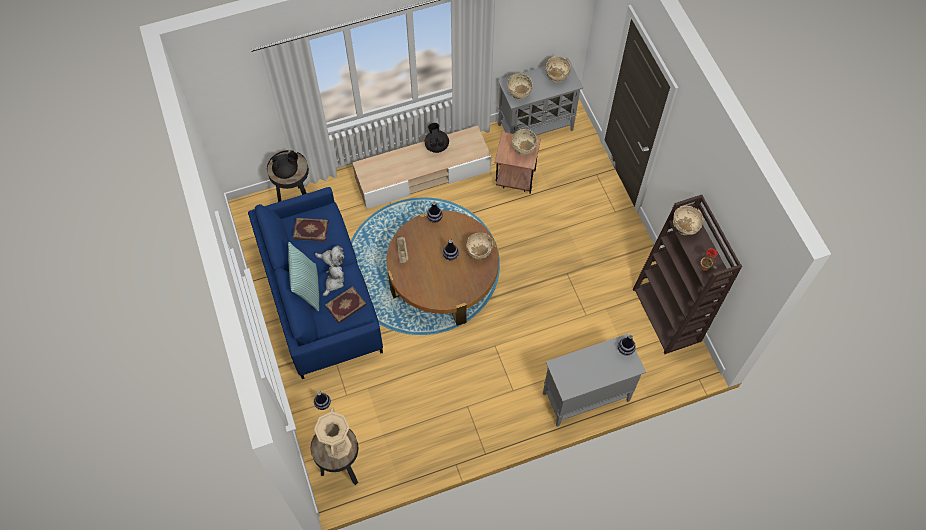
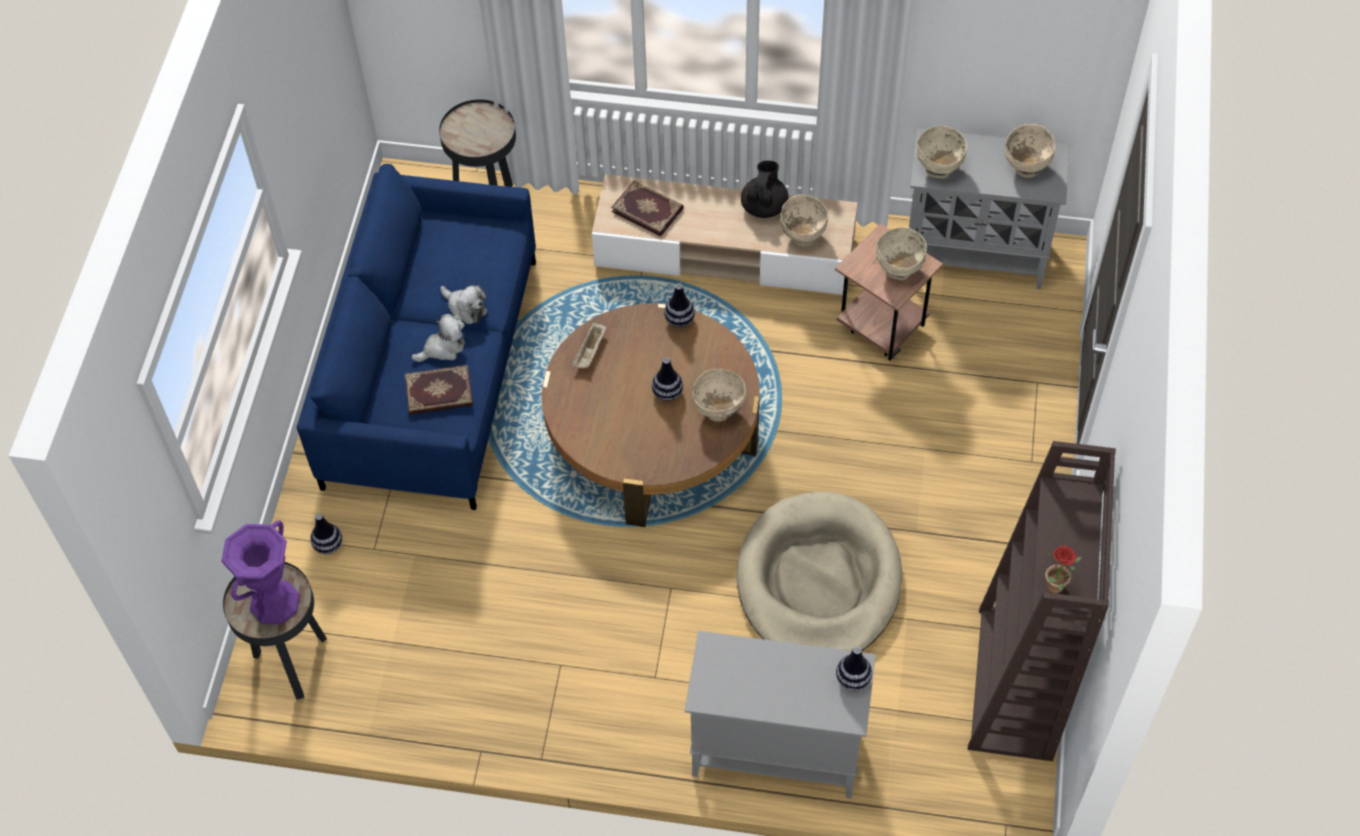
camera: 30 degrees right, 5 degrees down
black teapot [272,152,298,179] -> none
pillow [288,242,319,311] -> none
book [293,218,329,242] -> book moved to [611,181,684,237]
beige vase [314,407,352,460] -> purple vase [221,521,300,624]
beige bowl [673,206,703,235] -> beige bowl moved to [780,195,828,246]
none -> beige dog bed [737,492,902,651]

